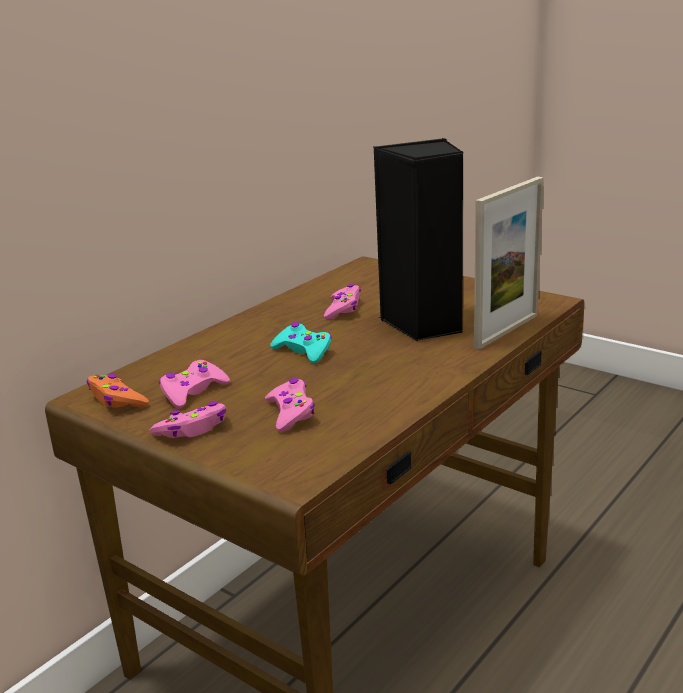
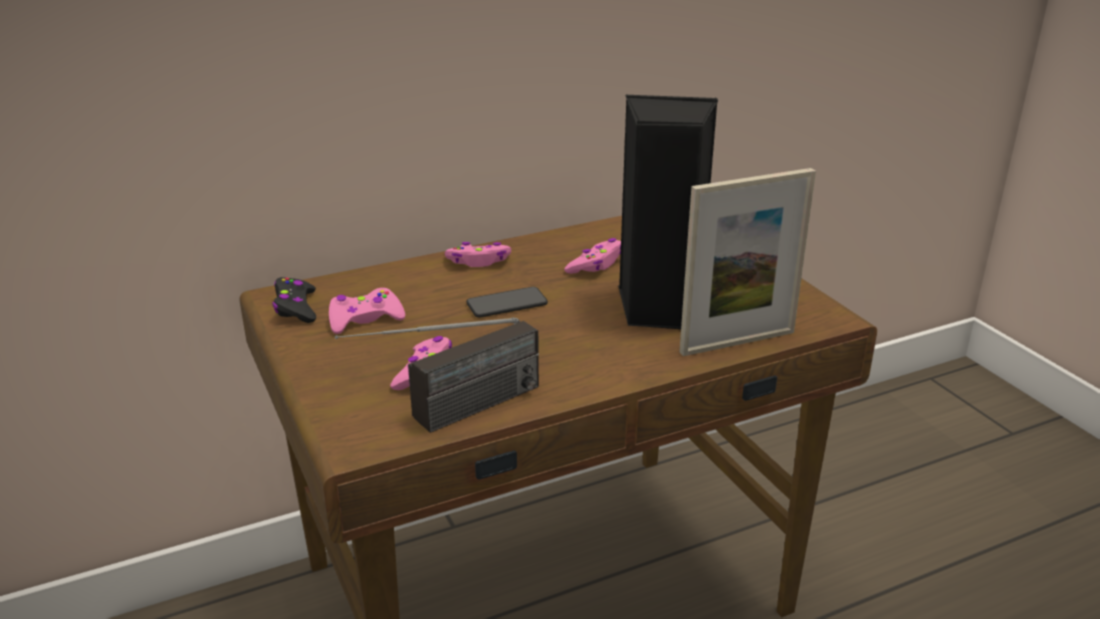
camera: 25 degrees right, 5 degrees up
orange game controller [87,374,149,408] -> black game controller [272,277,316,323]
pink game controller [150,402,227,438] -> pink game controller moved to [445,242,511,267]
turquoise game controller [270,322,332,363] -> phone [466,287,548,318]
none -> radio [335,317,539,433]

